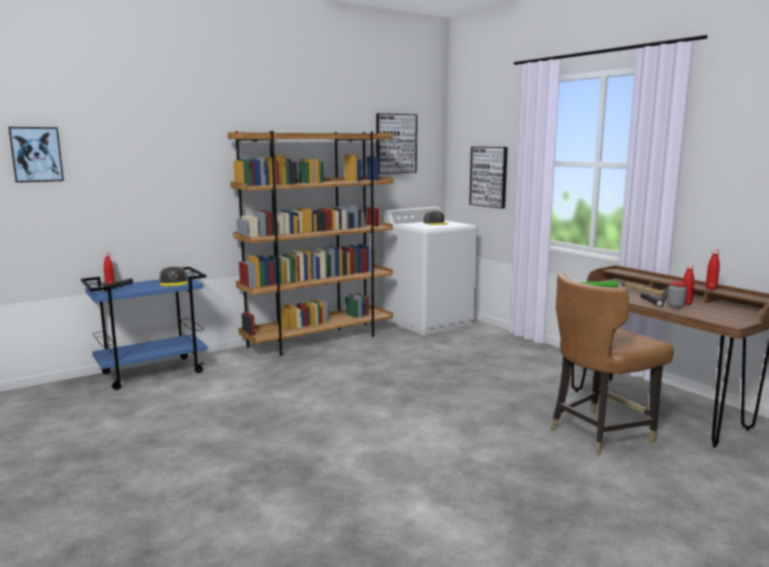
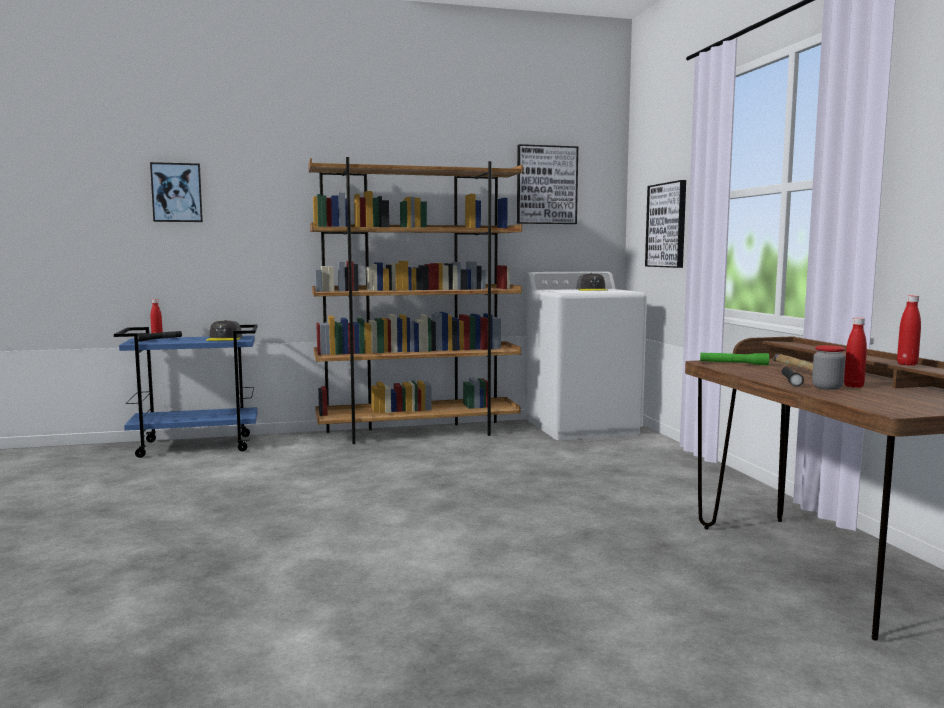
camera: 20 degrees right, 5 degrees down
picture [8,127,64,183] -> picture moved to [150,162,203,222]
brown chair [551,273,673,456] -> none

